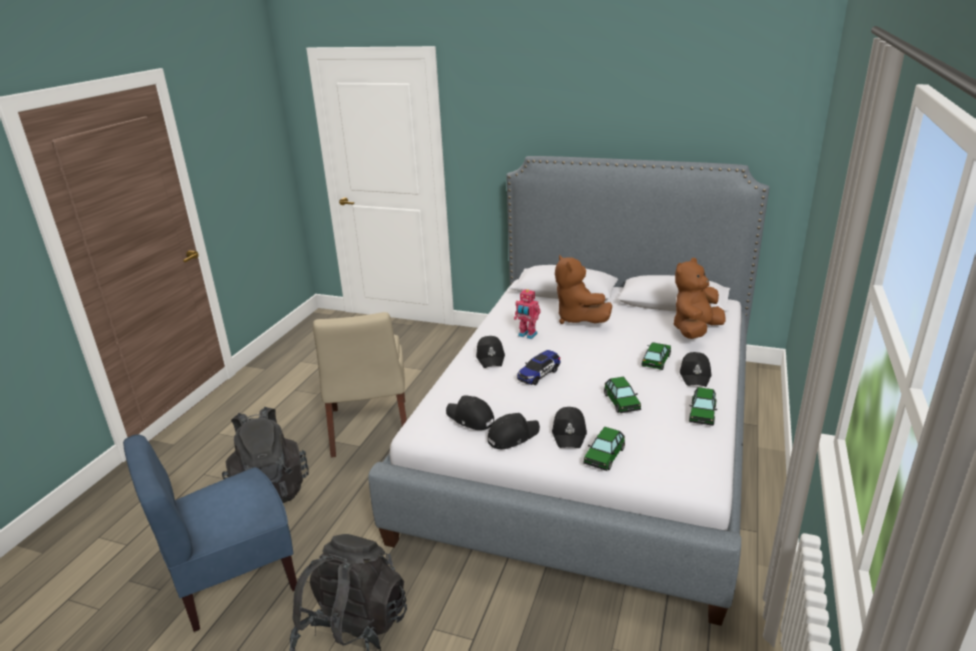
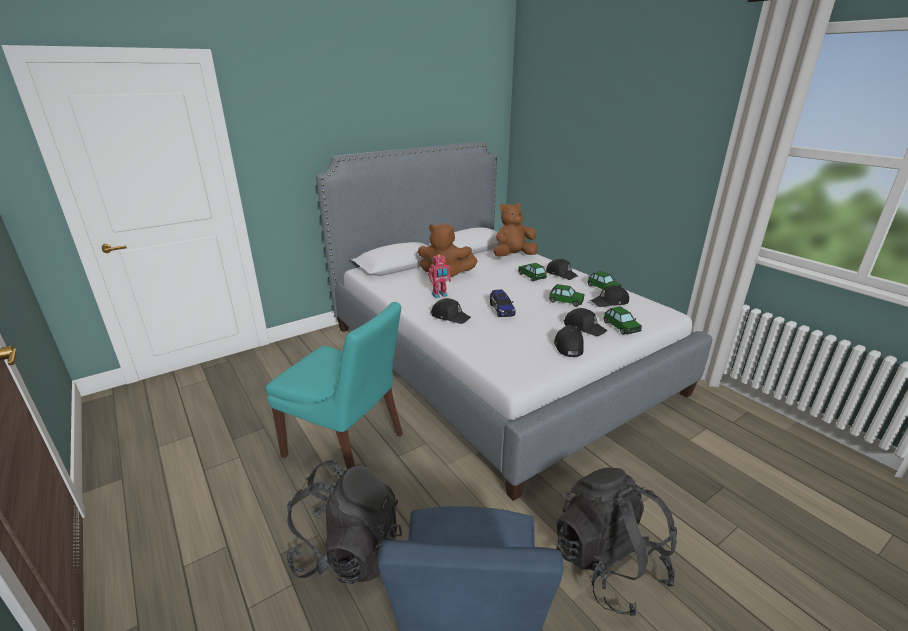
camera: 55 degrees left, 0 degrees up
beige chair [313,312,407,457] -> turquoise chair [266,302,403,469]
black cap [446,396,494,430] -> black cap moved to [591,285,629,307]
brown plush toy [674,258,726,339] -> brown plush toy turned 75 degrees clockwise [494,203,538,256]

